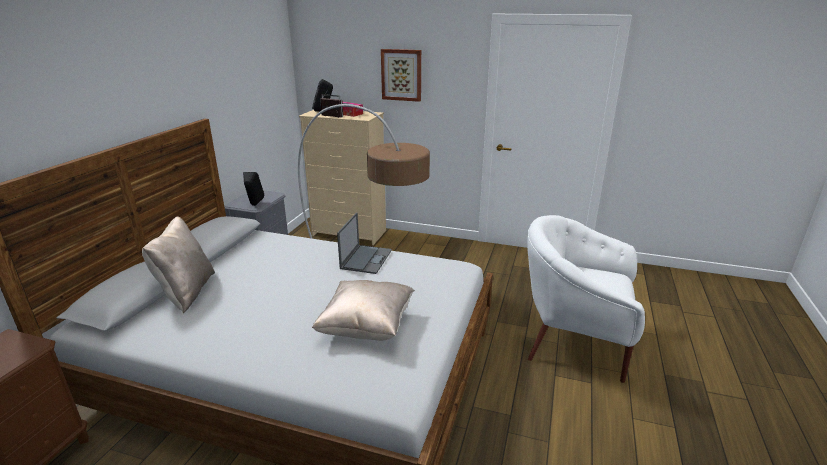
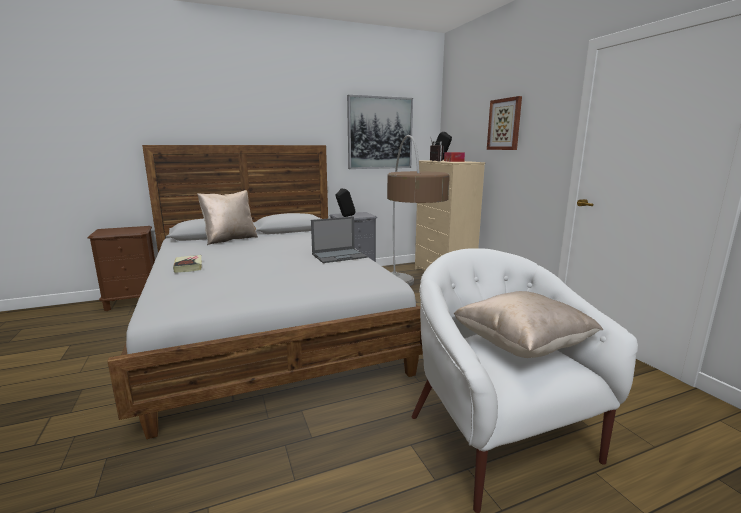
camera: 50 degrees right, 10 degrees down
beige pillow [312,280,415,341] -> beige pillow moved to [454,291,603,358]
none -> book [173,255,202,273]
none -> picture [347,95,413,169]

